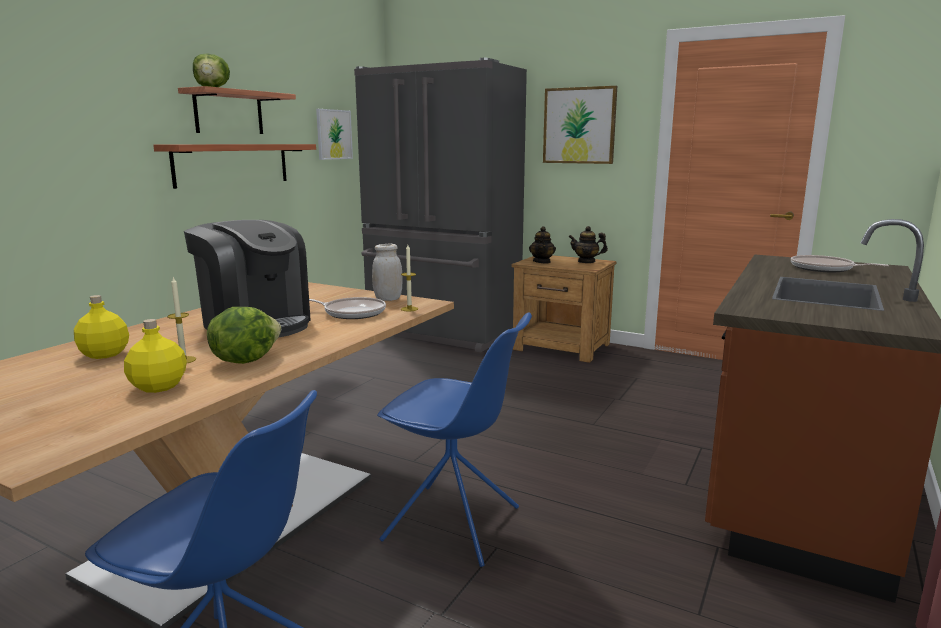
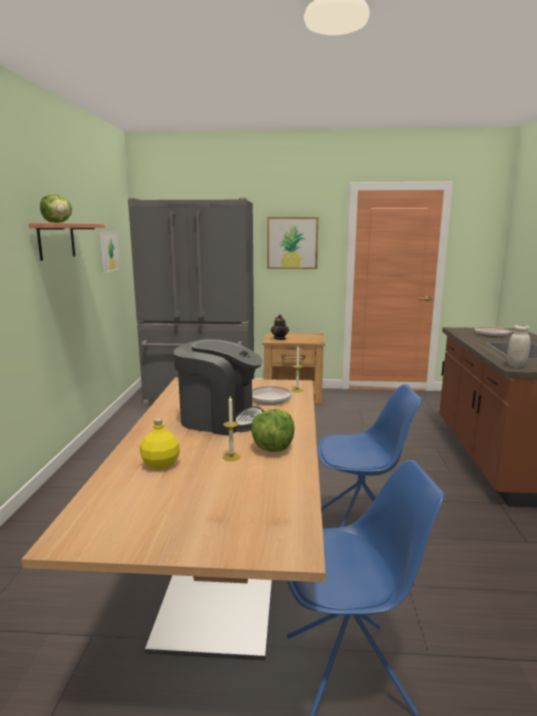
camera: 25 degrees left, 0 degrees up
yellow bottle [124,319,187,393] -> none
shelf [153,144,316,189] -> none
white jar [372,244,402,301] -> white jar moved to [507,324,530,367]
teapot [569,226,608,263] -> none

